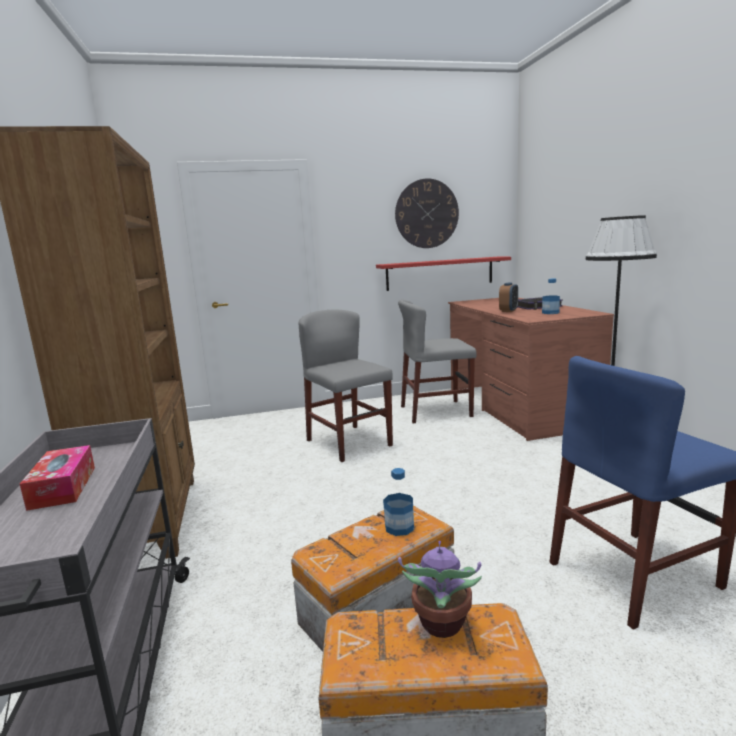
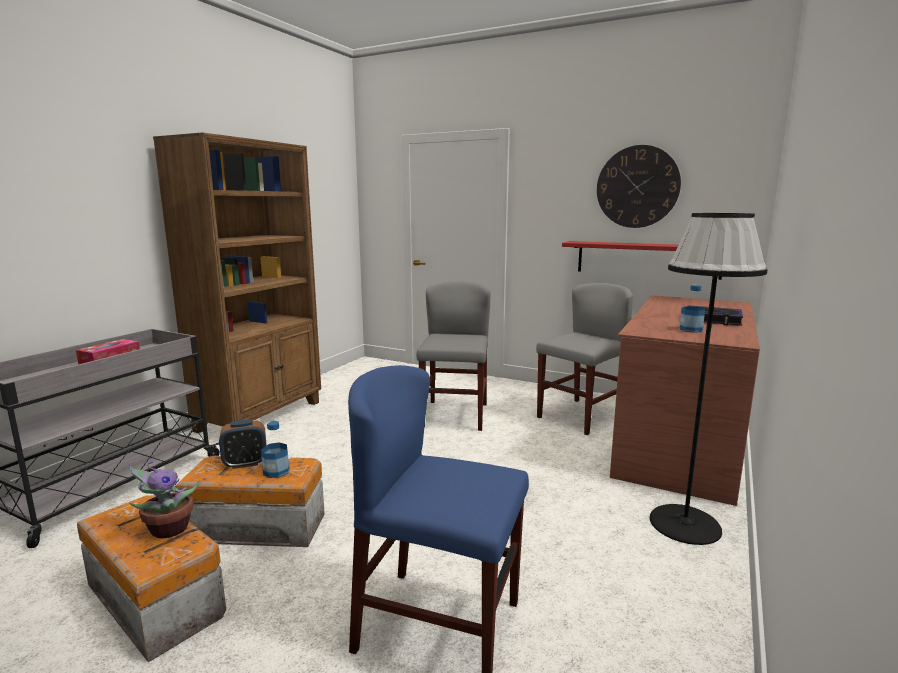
camera: 40 degrees right, 0 degrees up
grey chair [398,300,477,423] -> grey chair turned 105 degrees clockwise [536,283,633,435]
alarm clock [499,282,518,312] -> alarm clock moved to [219,420,266,469]

